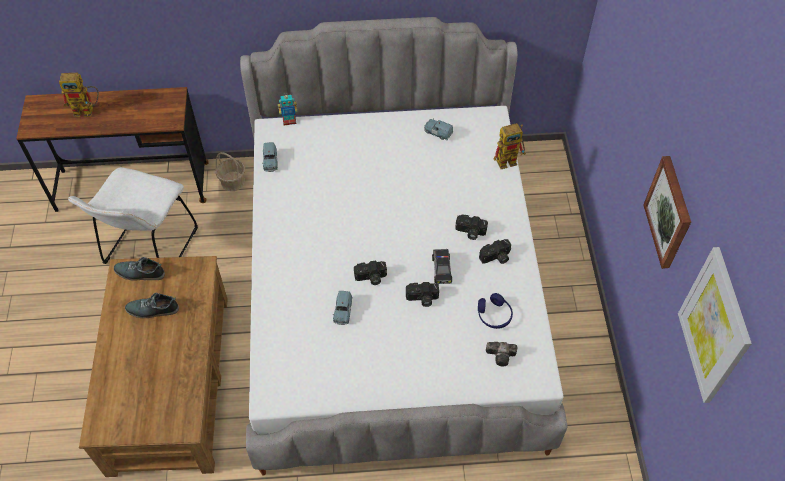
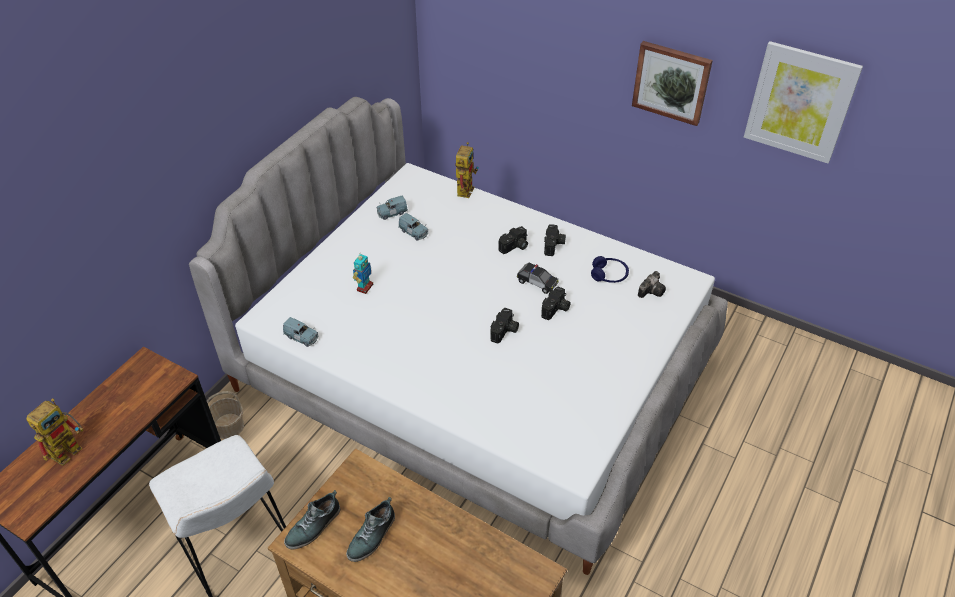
camera: 55 degrees left, 10 degrees down
toy robot [278,95,298,125] -> toy robot moved to [353,254,373,294]
blue toy car [332,291,353,325] -> blue toy car moved to [398,213,428,241]

